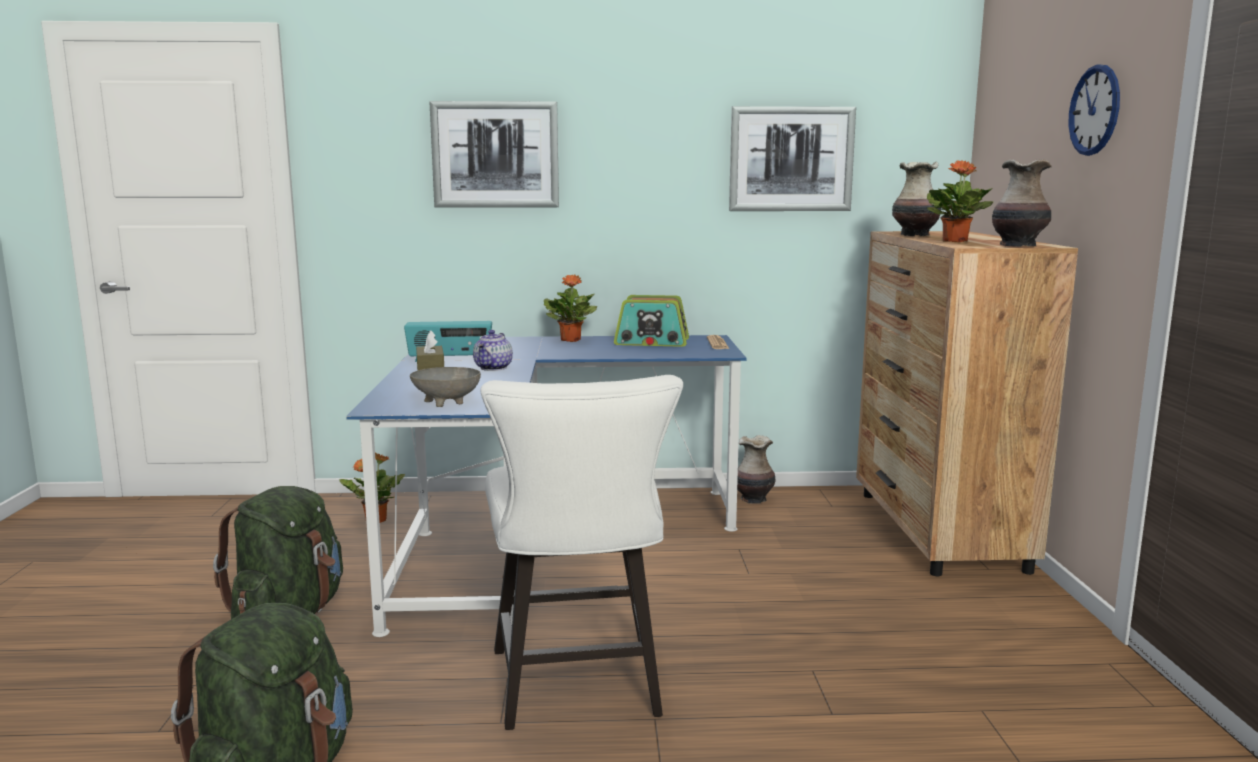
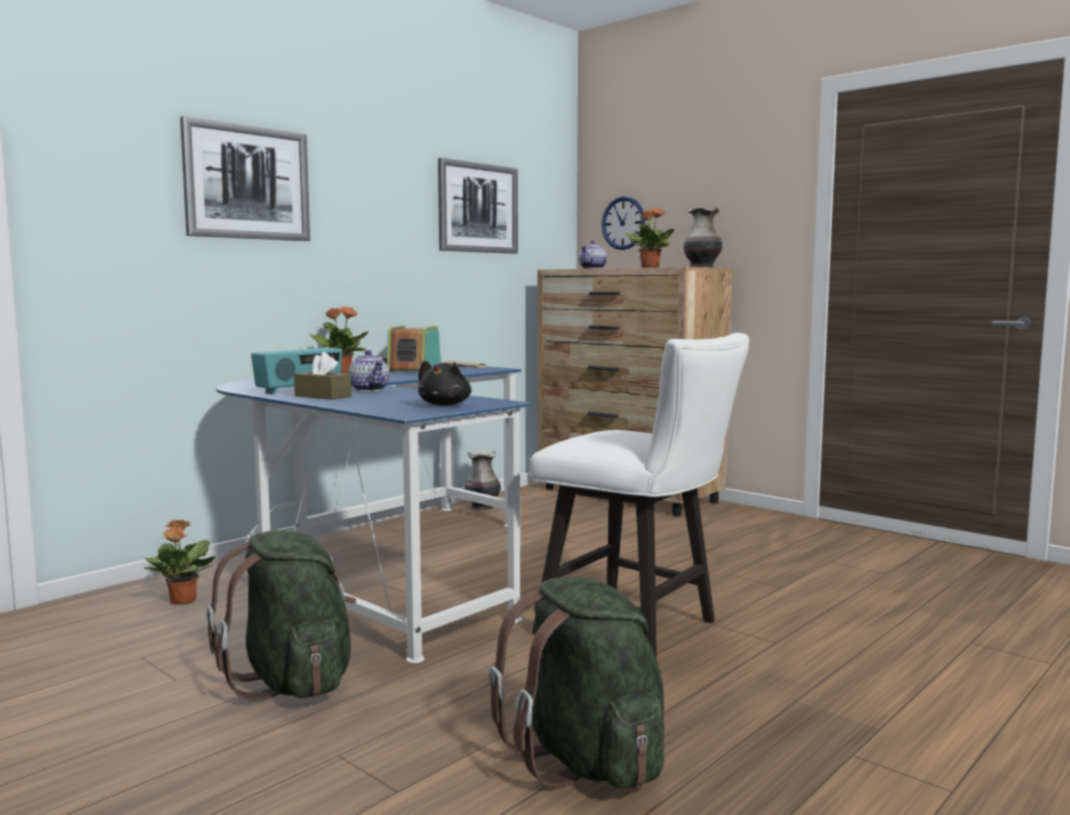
camera: 45 degrees left, 5 degrees down
grey bowl [410,367,481,407] -> black plush toy [418,361,471,406]
radio [614,295,689,347] -> radio turned 135 degrees clockwise [383,326,441,372]
vase [892,162,941,236] -> teapot [579,240,607,269]
wall clock [1069,65,1120,156] -> wall clock moved to [602,196,645,250]

